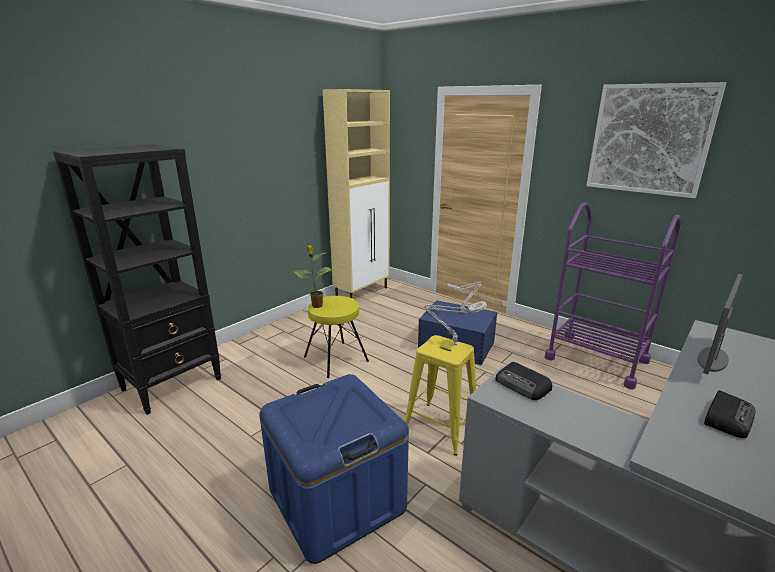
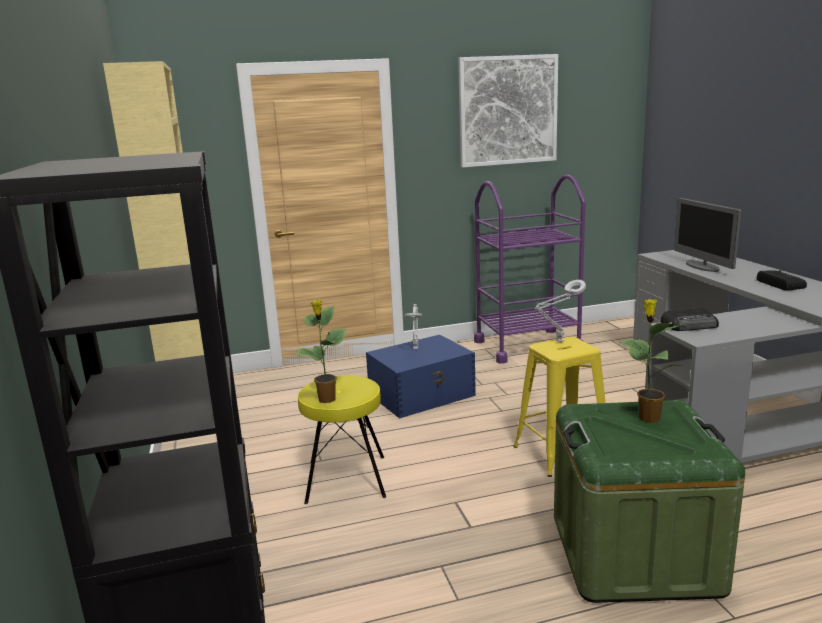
camera: 55 degrees left, 5 degrees down
blue storage box [259,374,409,564] -> green storage box [554,400,745,603]
none -> potted plant [618,299,689,423]

